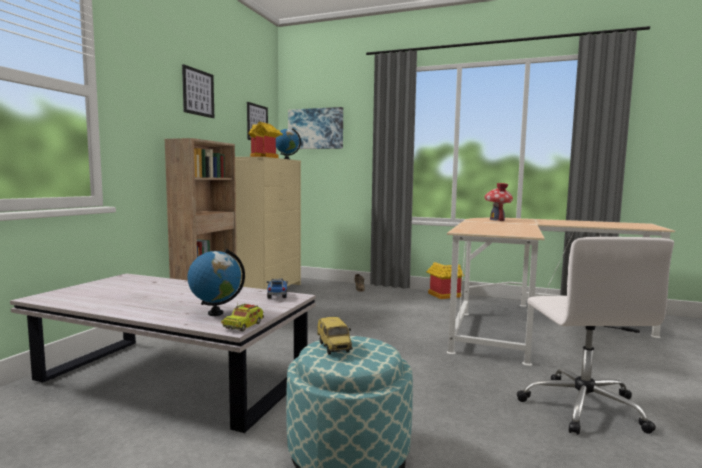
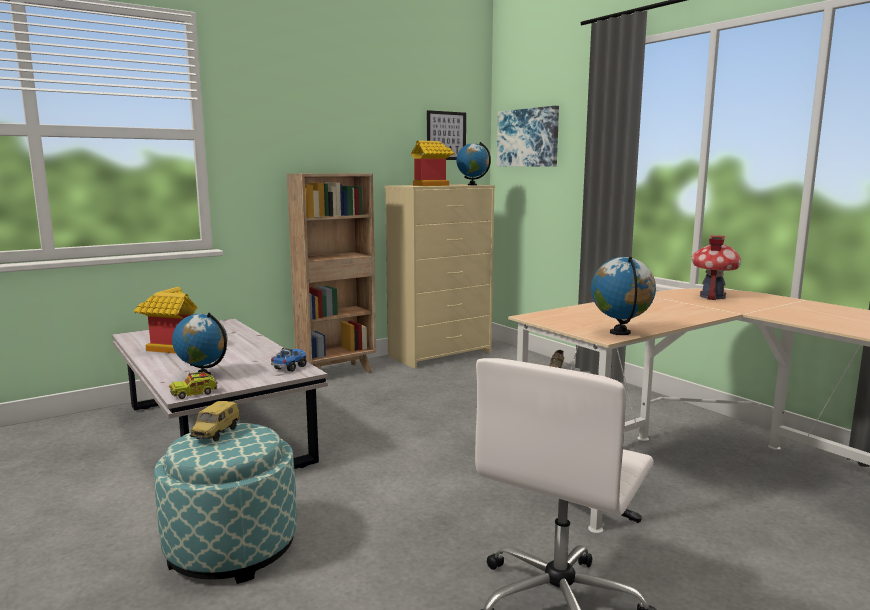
camera: 35 degrees right, 5 degrees up
picture [182,64,214,118] -> none
toy house [426,262,464,299] -> toy house moved to [134,287,198,354]
none -> globe [591,256,656,335]

